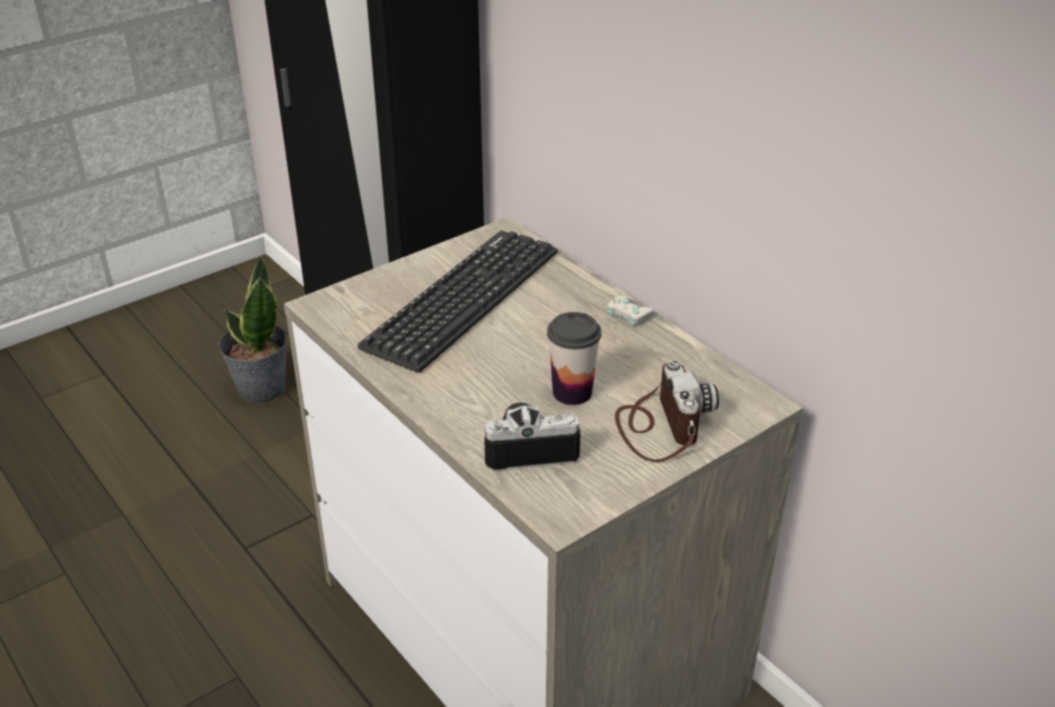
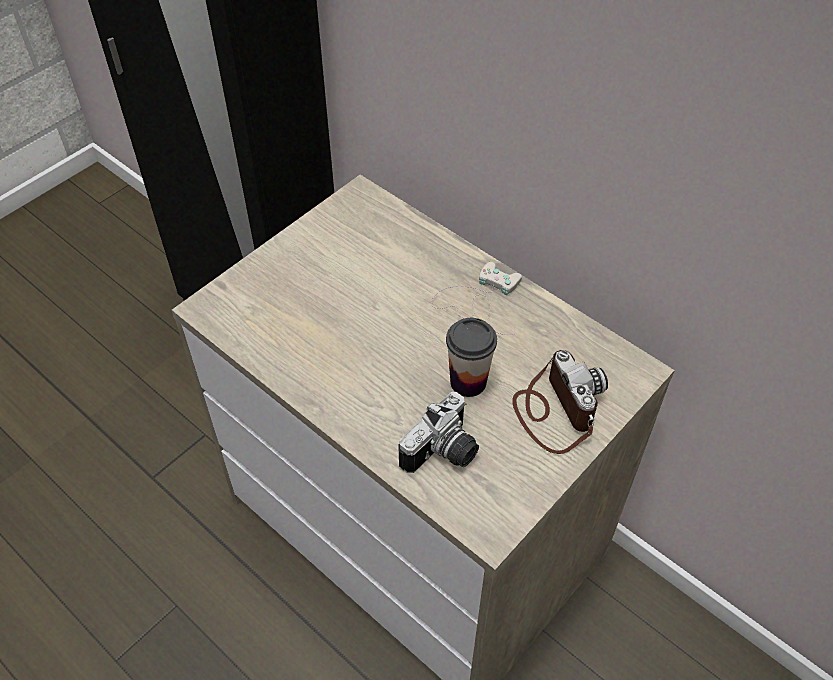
camera: 10 degrees left, 15 degrees up
potted plant [218,256,287,403] -> none
keyboard [358,231,558,372] -> none
camera [484,402,581,471] -> camera turned 150 degrees clockwise [398,392,479,473]

